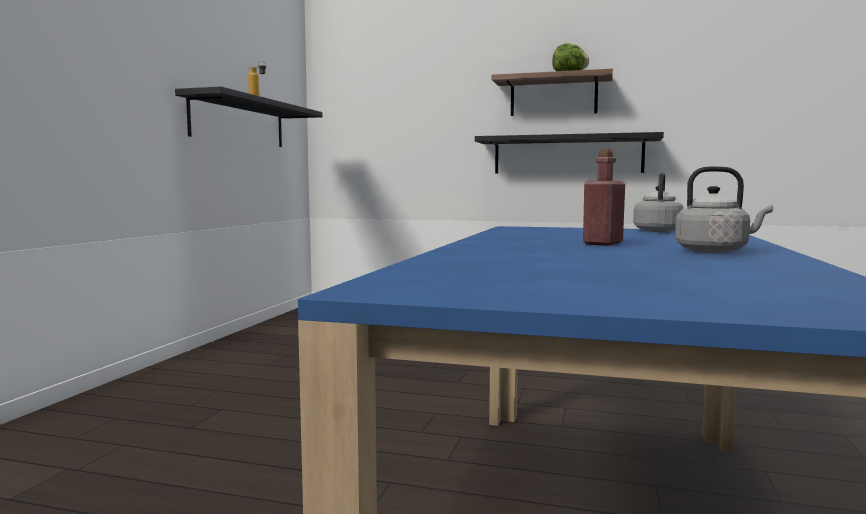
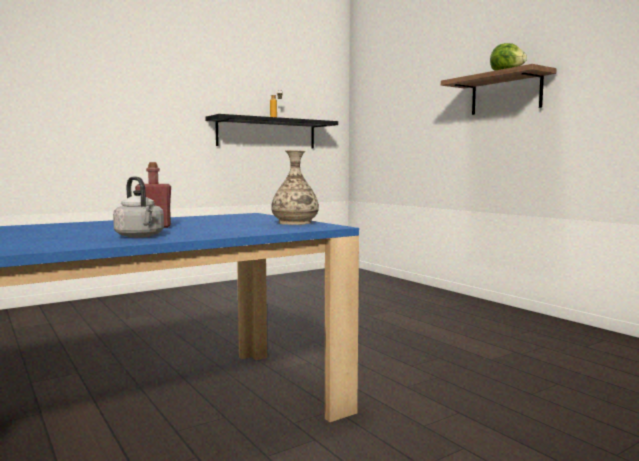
camera: 40 degrees right, 0 degrees up
black shelf [475,132,664,174] -> none
grey kettle [633,172,684,232] -> vase [271,150,319,225]

